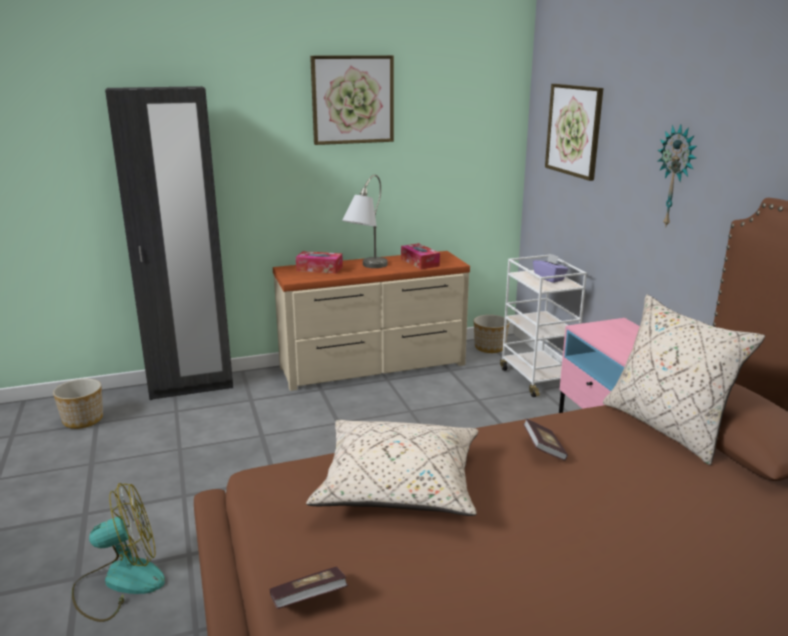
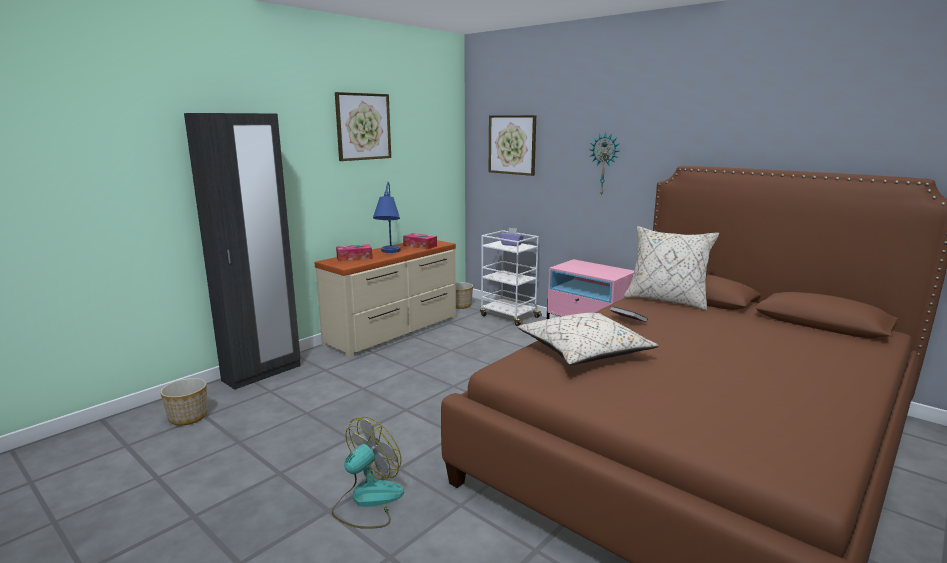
camera: 30 degrees left, 5 degrees down
book [269,567,349,609] -> none
grey table lamp [342,175,388,268] -> blue table lamp [373,182,400,253]

